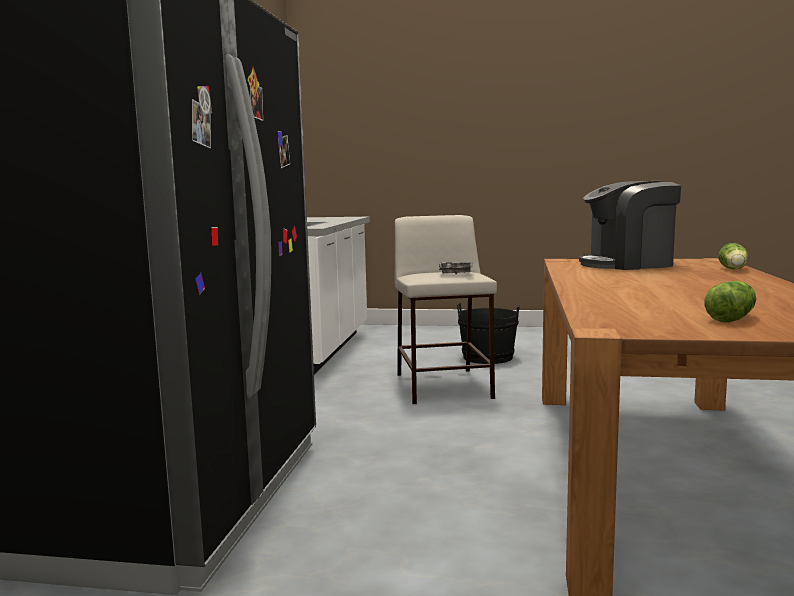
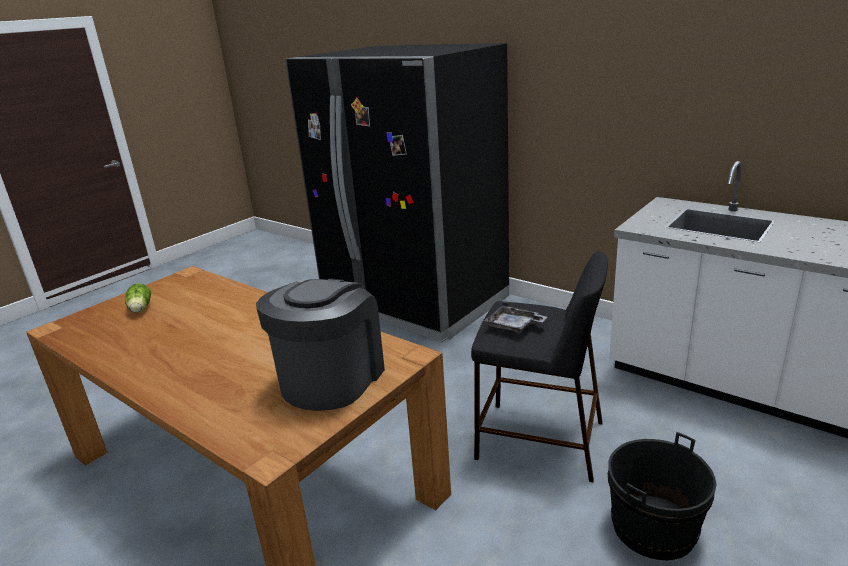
camera: 120 degrees right, 15 degrees up
beige stool [394,215,497,404] -> black stool [471,251,608,482]
lettuce [718,243,748,269] -> none

